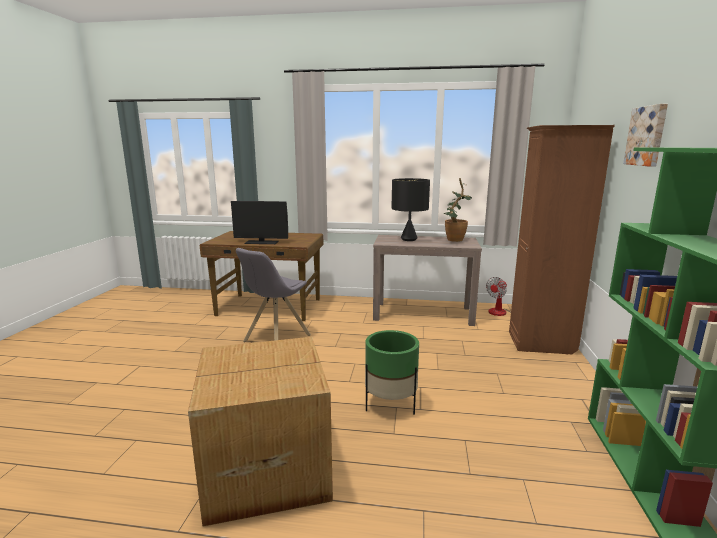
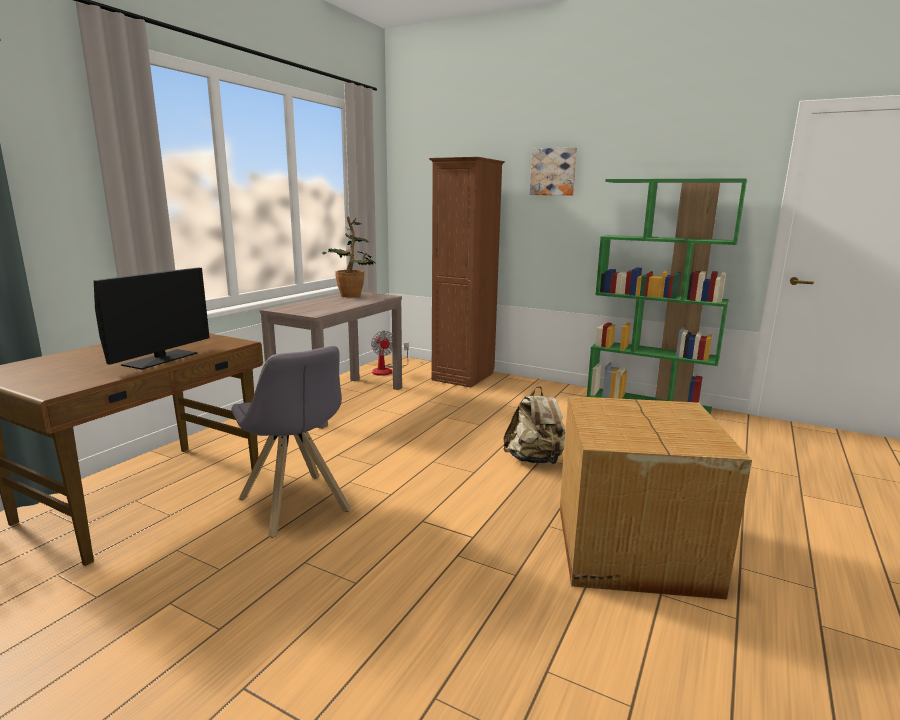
camera: 70 degrees left, 0 degrees up
green planter [365,330,419,415] -> beige backpack [503,386,566,464]
black table lamp [391,178,430,241] -> none

